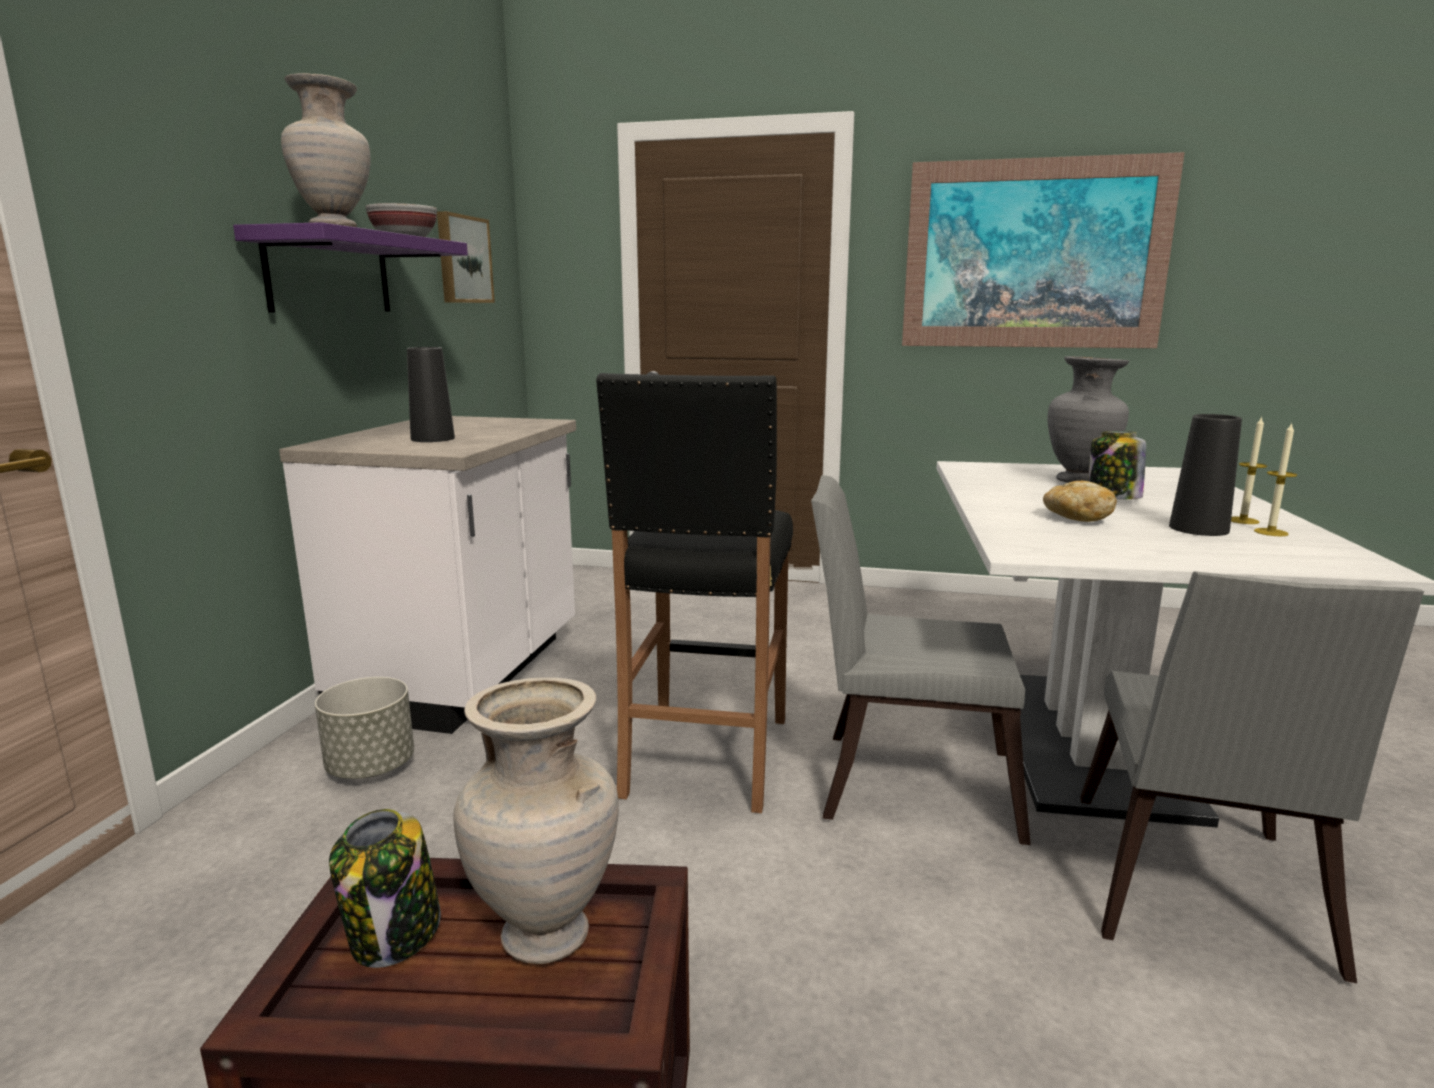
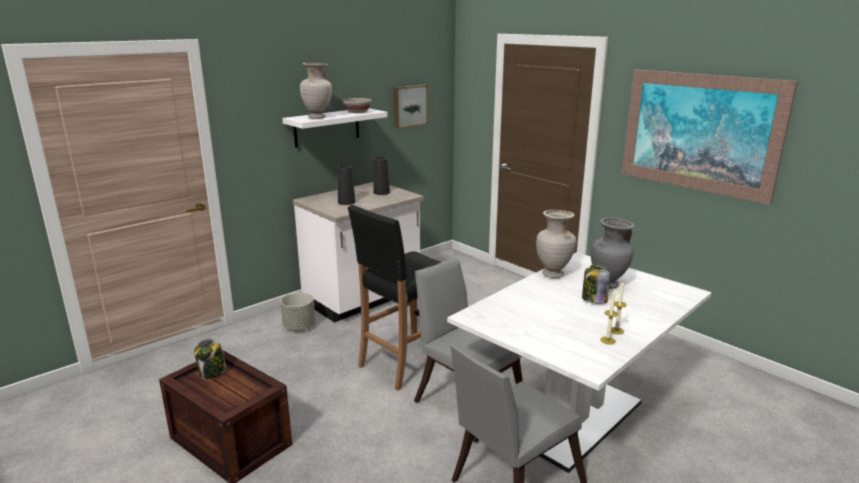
camera: 35 degrees right, 5 degrees up
purple shelf [233,222,468,312] -> white shelf [282,109,387,148]
beige vase [453,677,619,964] -> beige vase moved to [536,210,576,278]
bread [1043,481,1117,522] -> none
black vase [1169,414,1242,536] -> black vase moved to [373,157,390,195]

